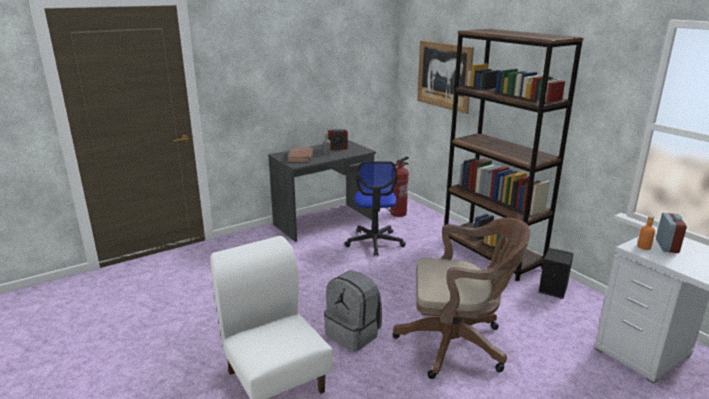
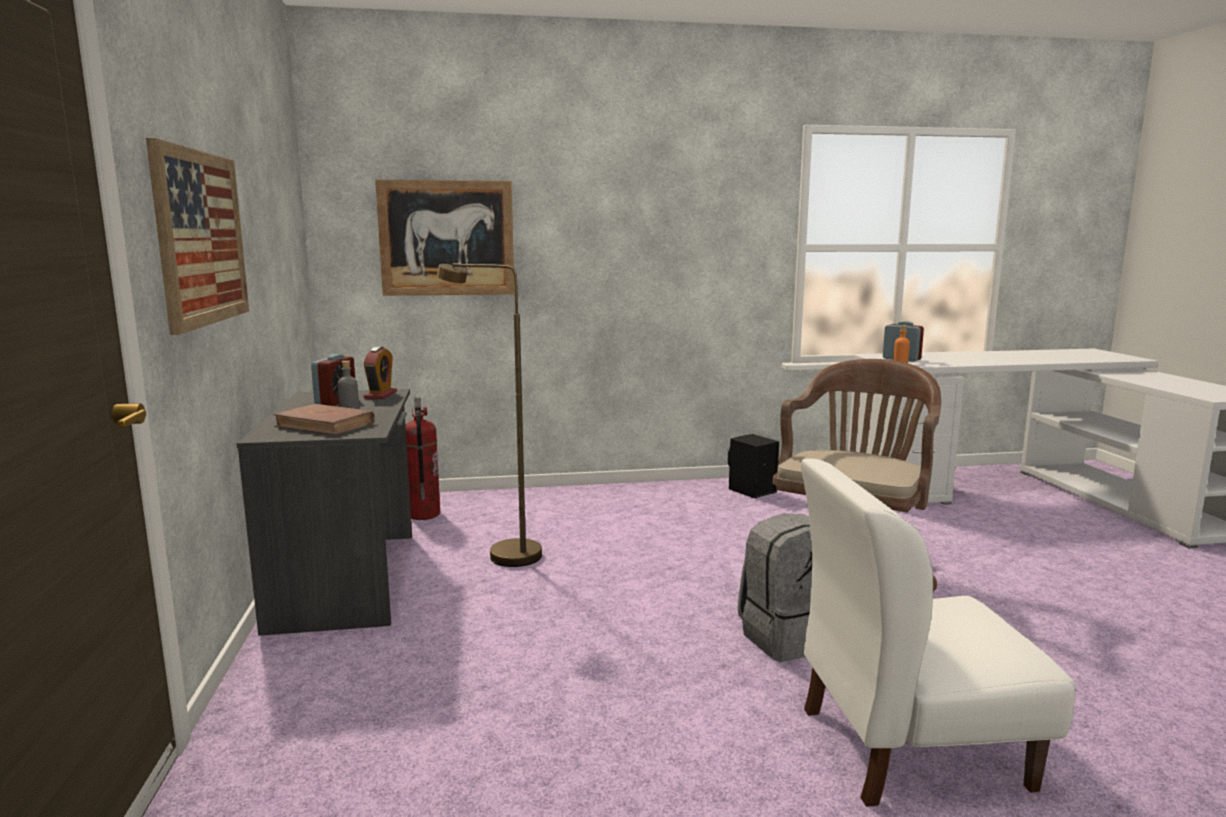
camera: 65 degrees left, 10 degrees down
office chair [344,161,406,256] -> brown floor lamp [437,264,542,567]
brown bookcase [444,29,584,281] -> none
none -> picture [146,138,249,335]
none -> alarm clock [363,347,397,399]

